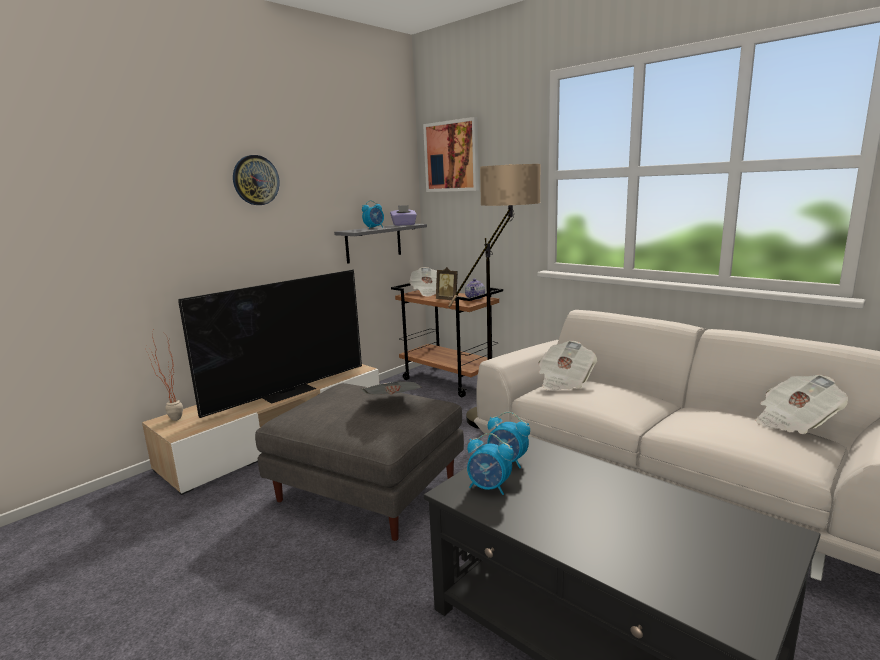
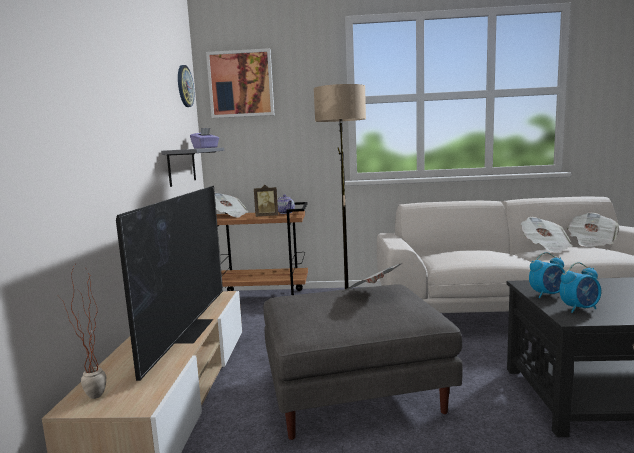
camera: 40 degrees left, 5 degrees down
wall clock [233,155,280,205] -> wall clock moved to [178,65,194,107]
alarm clock [362,200,384,229] -> none
newspaper [538,341,597,391] -> newspaper moved to [521,217,573,253]

